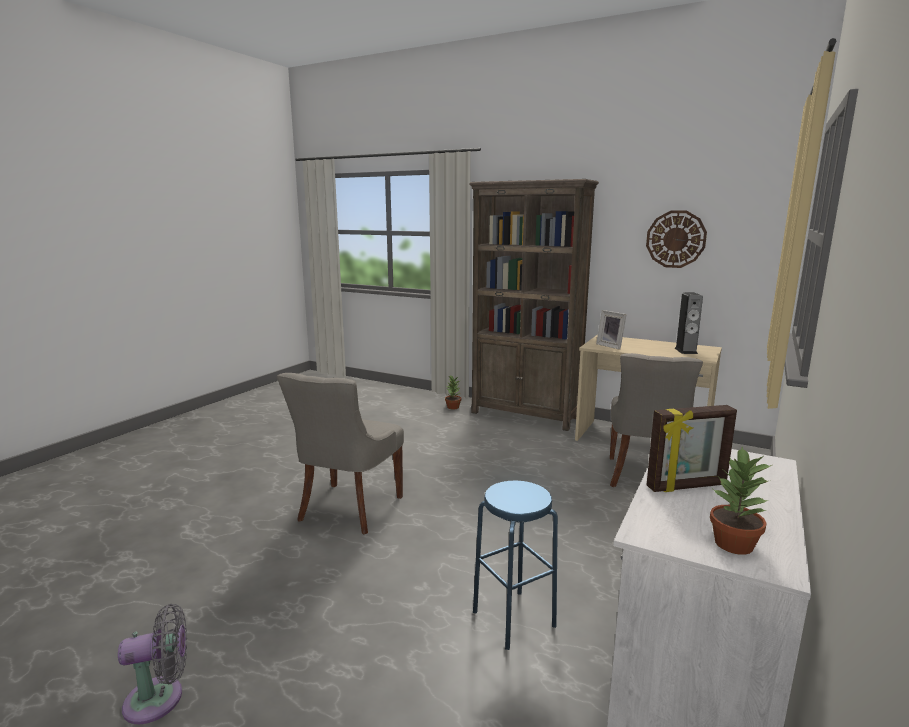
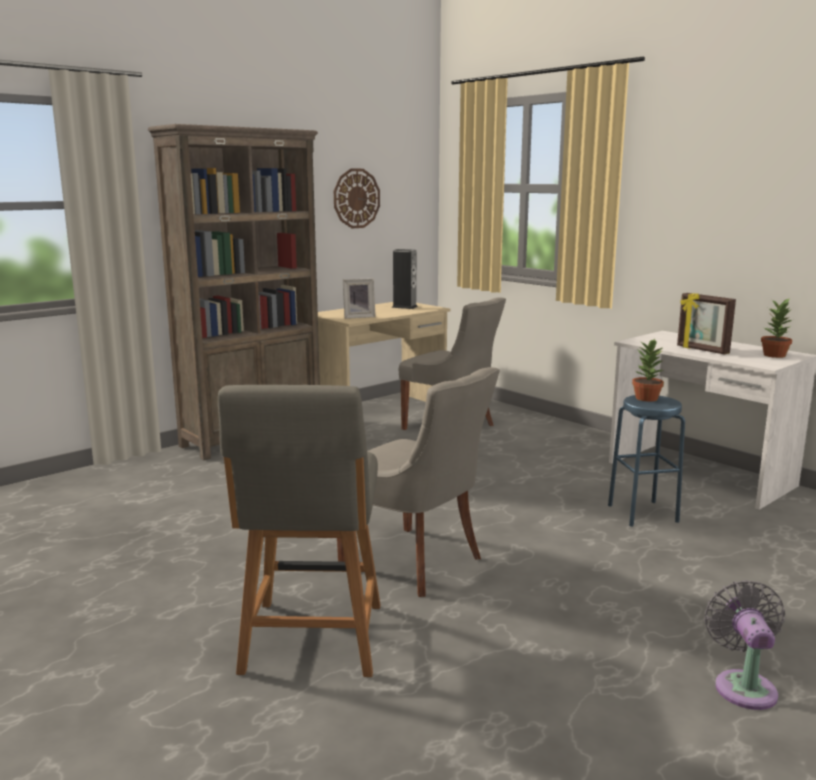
camera: 70 degrees left, 0 degrees up
potted plant [445,375,461,410] -> potted plant moved to [632,339,664,402]
picture frame [647,405,737,492] -> picture frame turned 135 degrees clockwise [677,293,736,354]
none -> grey chair [218,385,381,677]

